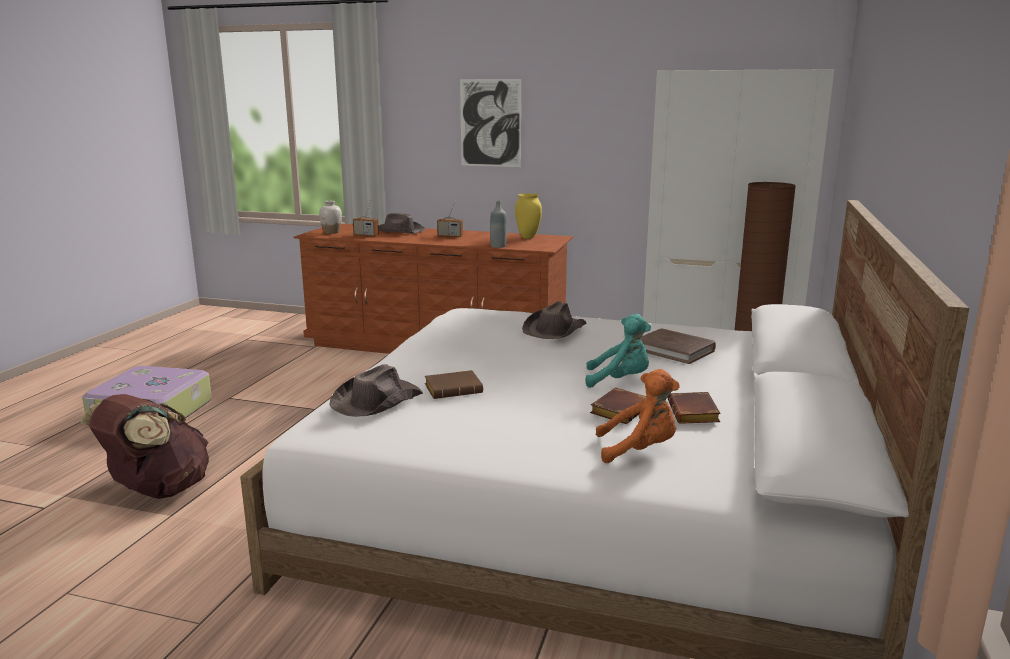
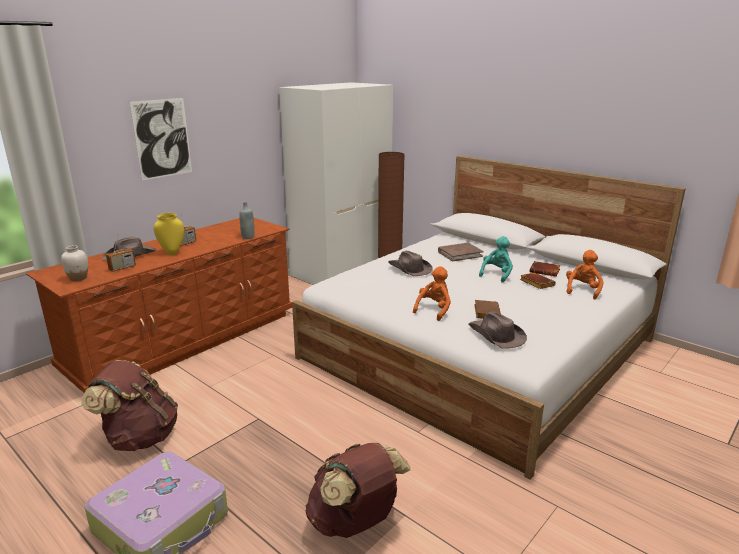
camera: 65 degrees left, 5 degrees up
yellow vase [515,193,542,239] -> yellow vase moved to [154,213,184,255]
none -> brown backpack [81,360,178,451]
none -> orange plush toy [413,266,451,321]

